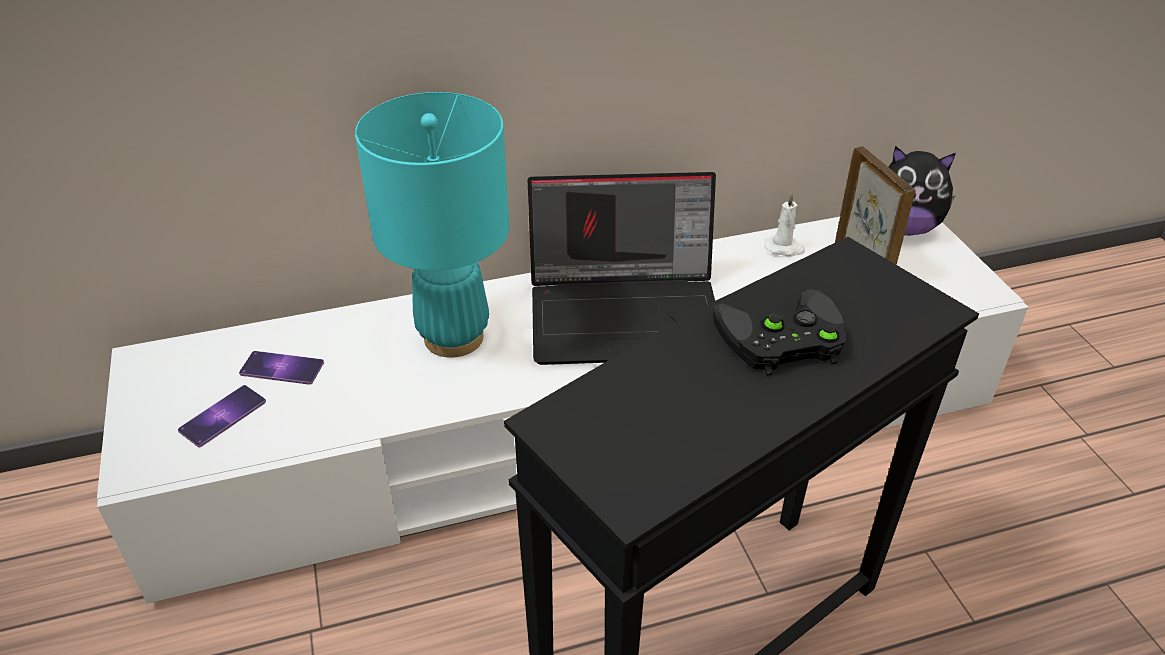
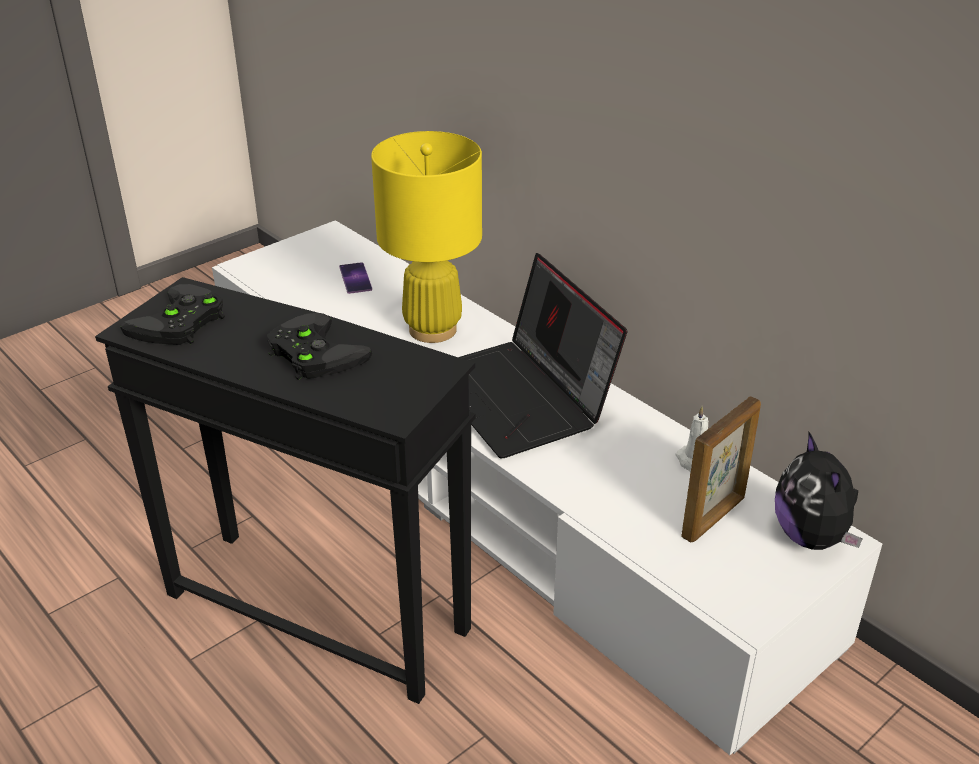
camera: 65 degrees right, 5 degrees down
phone [178,385,266,447] -> none
turquoise table lamp [355,92,509,358] -> yellow table lamp [371,131,482,343]
none -> black game controller [120,284,225,345]

